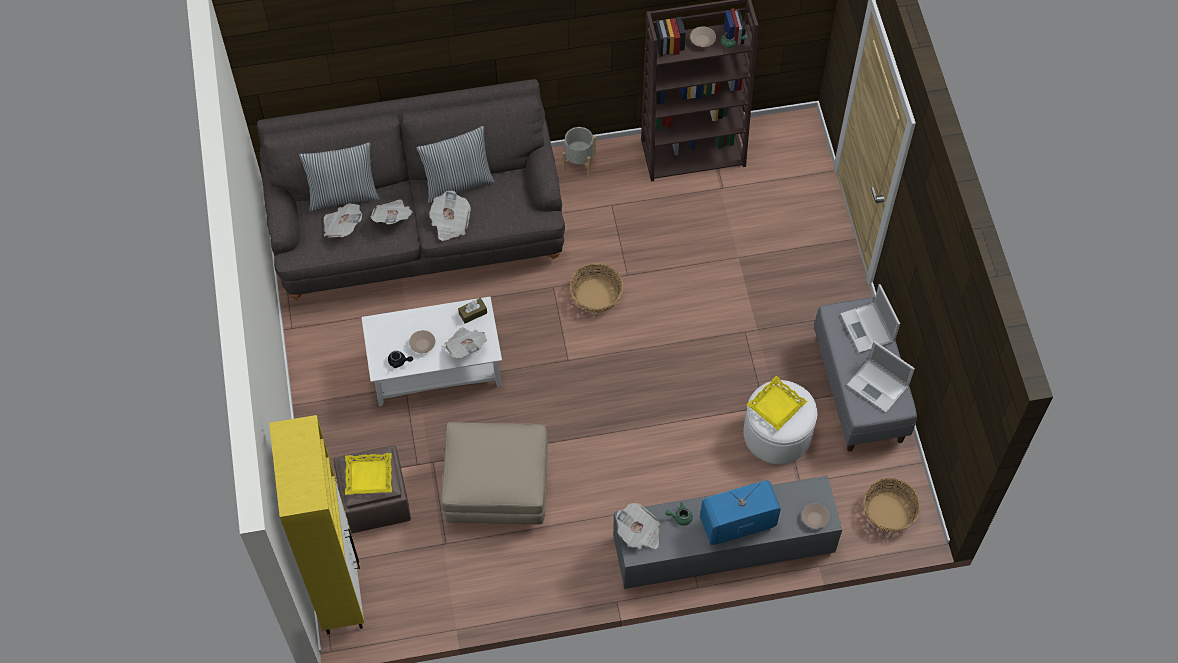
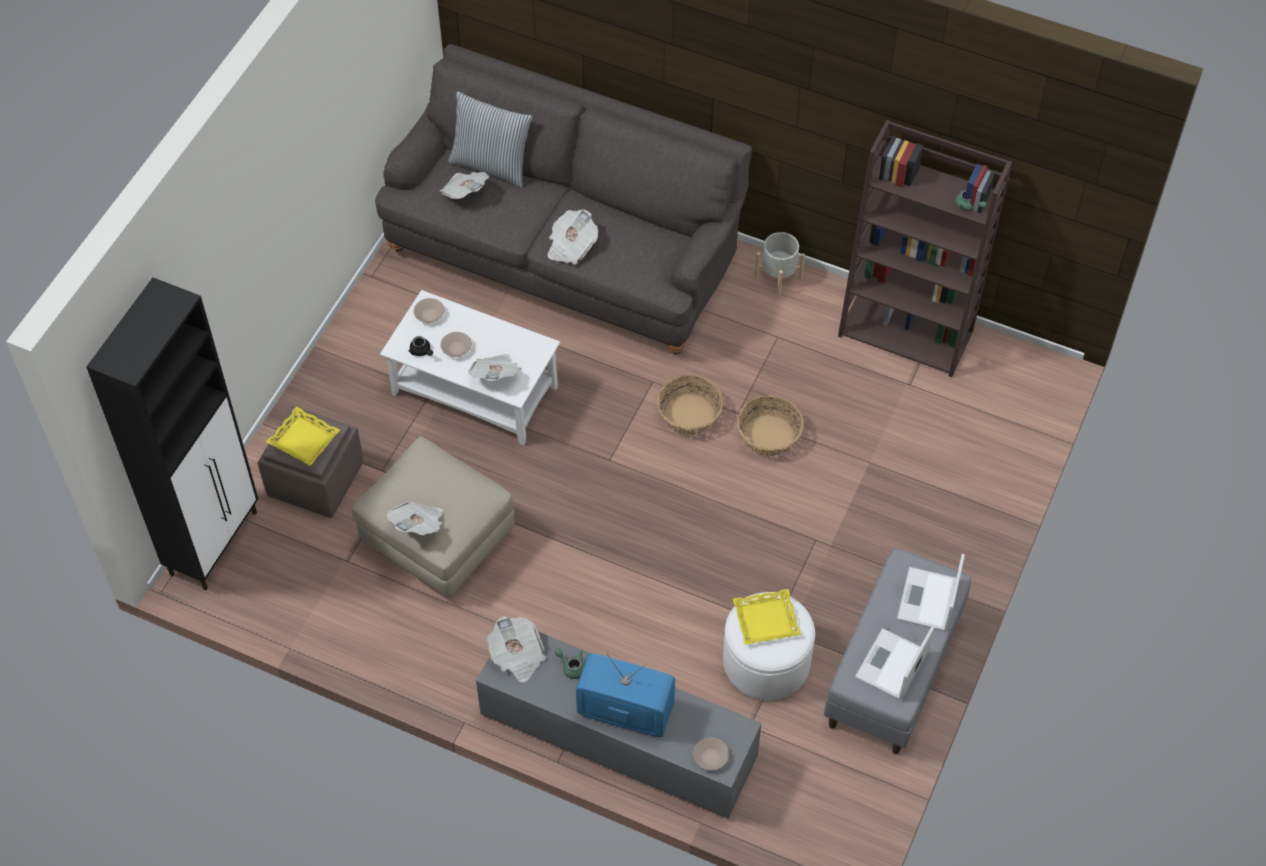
camera: 35 degrees right, 5 degrees down
yellow cabinet [269,415,364,634] -> black cabinet [86,277,258,590]
newspaper [371,199,413,224] -> newspaper moved to [387,501,443,535]
pillow [417,126,495,203] -> none
brown tissue box [458,298,487,324] -> none
beige bowl [690,26,716,47] -> beige bowl moved to [414,298,445,323]
laptop [847,341,915,413] -> laptop turned 45 degrees clockwise [855,626,934,700]
basket [863,478,921,532] -> basket moved to [737,395,804,456]

